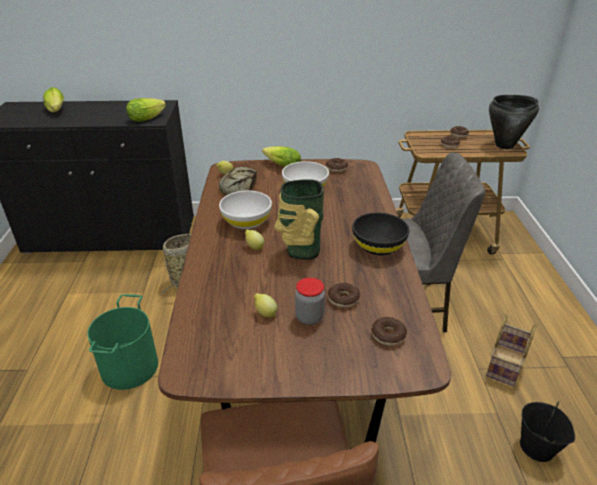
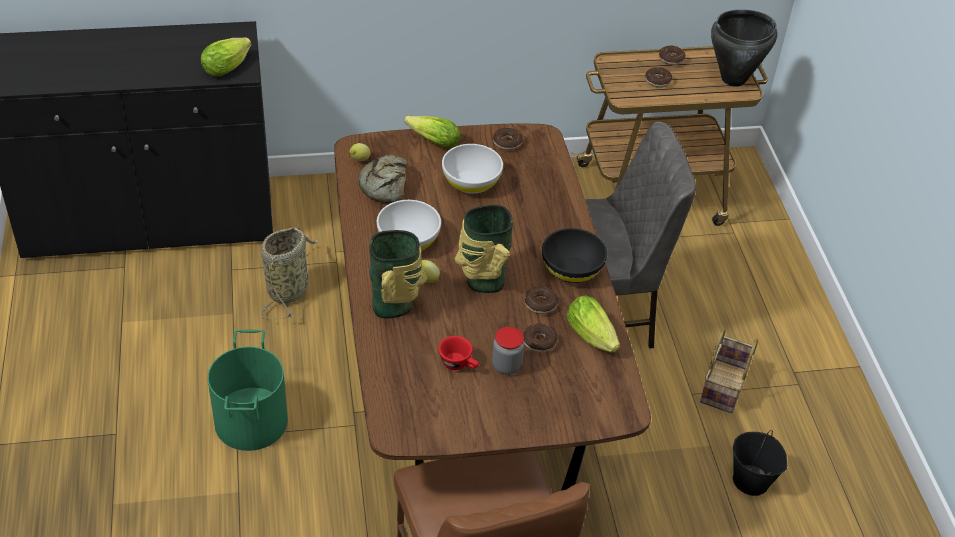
camera: 10 degrees left, 10 degrees up
lettuce [43,87,64,112] -> lettuce moved to [566,295,620,352]
lemon [254,293,277,318] -> red cup [438,336,479,370]
donut [372,317,407,346] -> donut moved to [524,286,558,314]
none -> vase [369,230,427,318]

